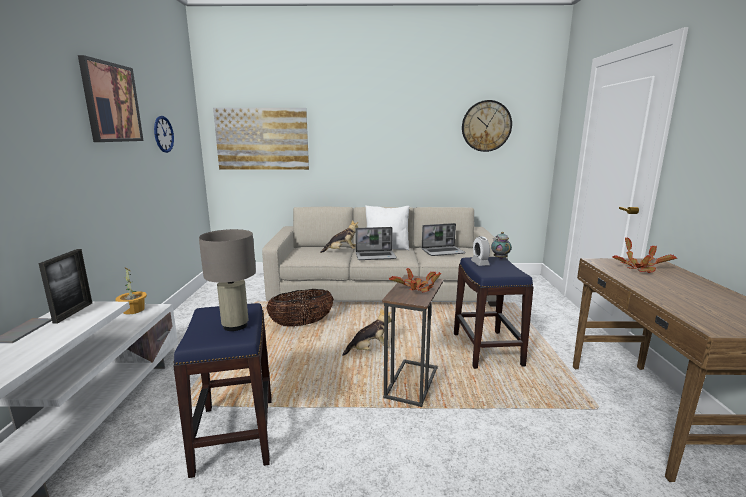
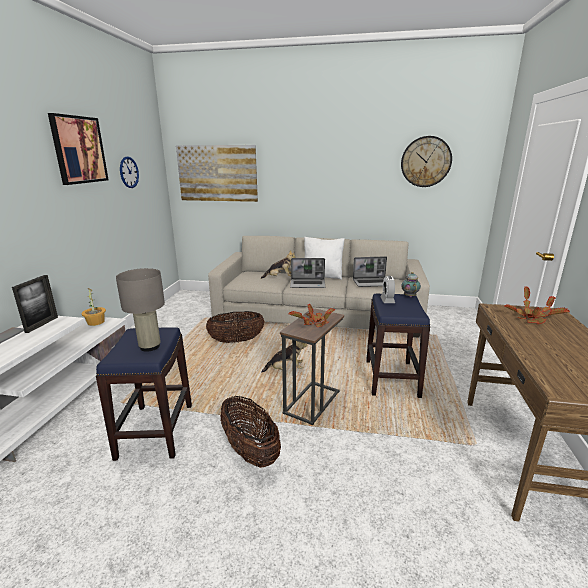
camera: 10 degrees right, 5 degrees up
none -> basket [220,396,281,468]

